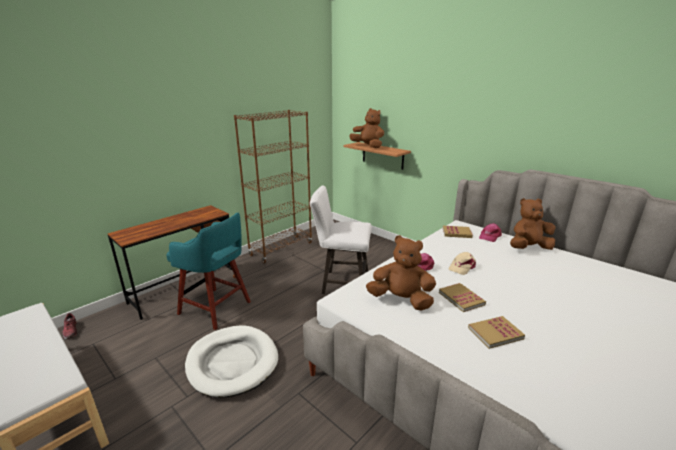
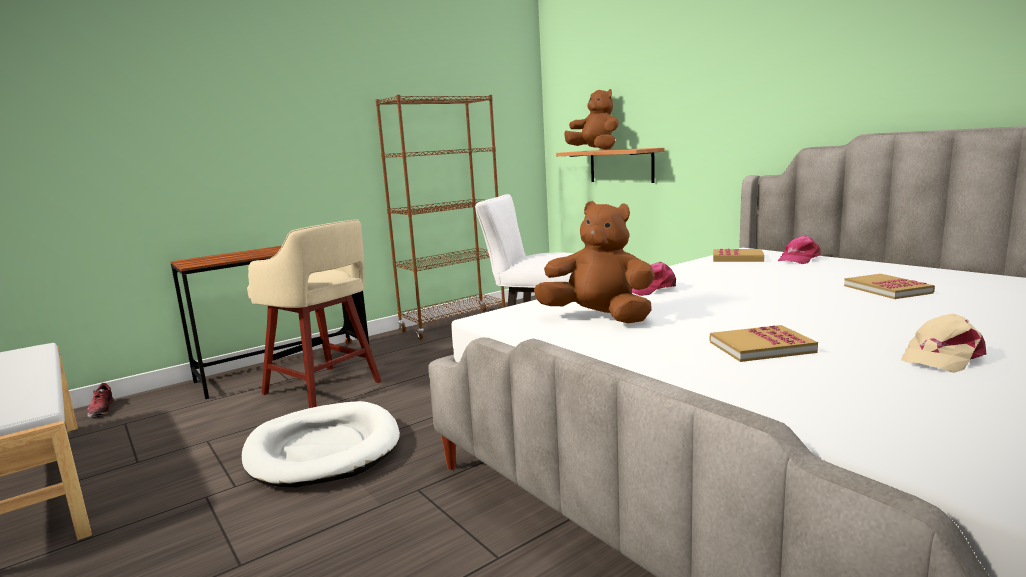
camera: 10 degrees right, 10 degrees down
turquoise stool [166,212,251,330] -> beige stool [247,219,382,408]
book [439,283,486,312] -> book moved to [844,274,935,299]
beige cap [449,252,476,275] -> beige cap moved to [901,314,986,373]
brown plush toy [510,198,556,250] -> none

